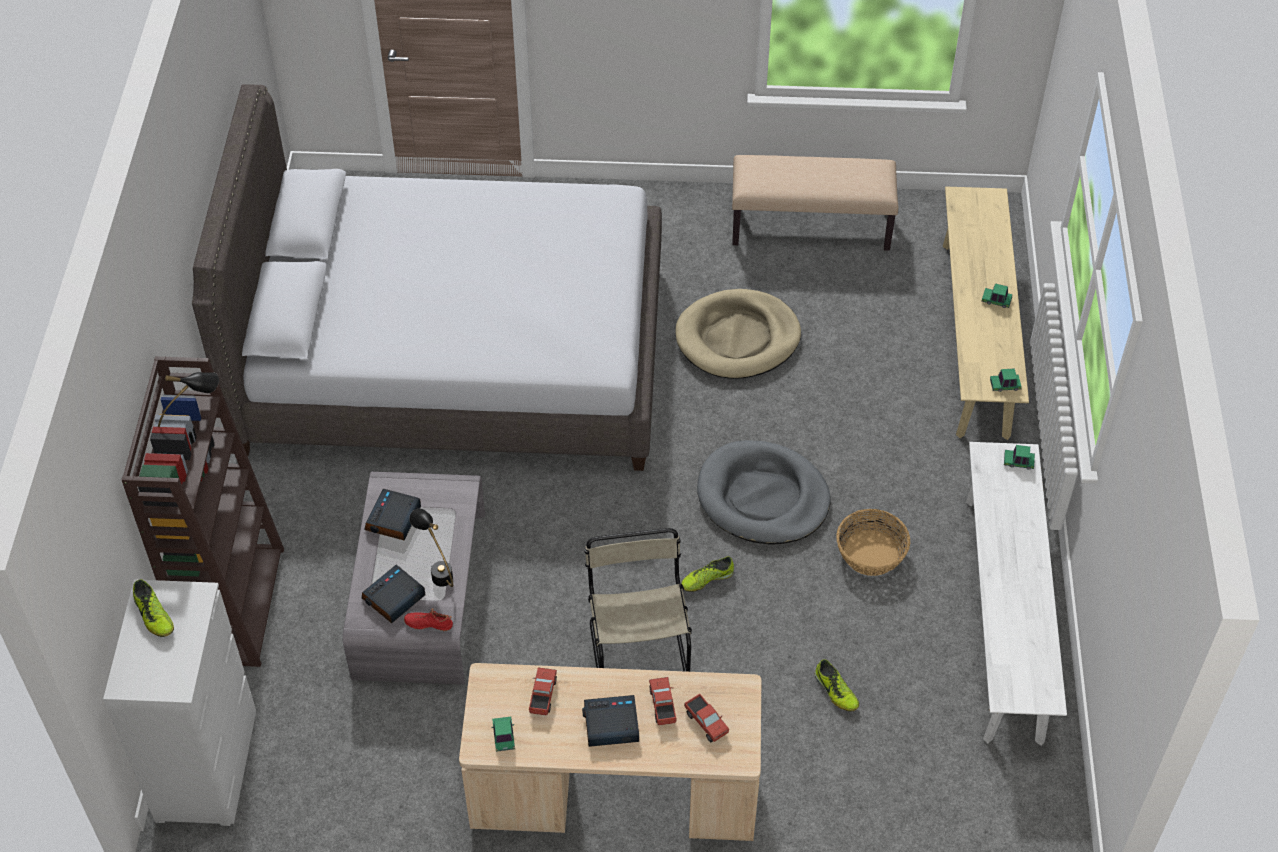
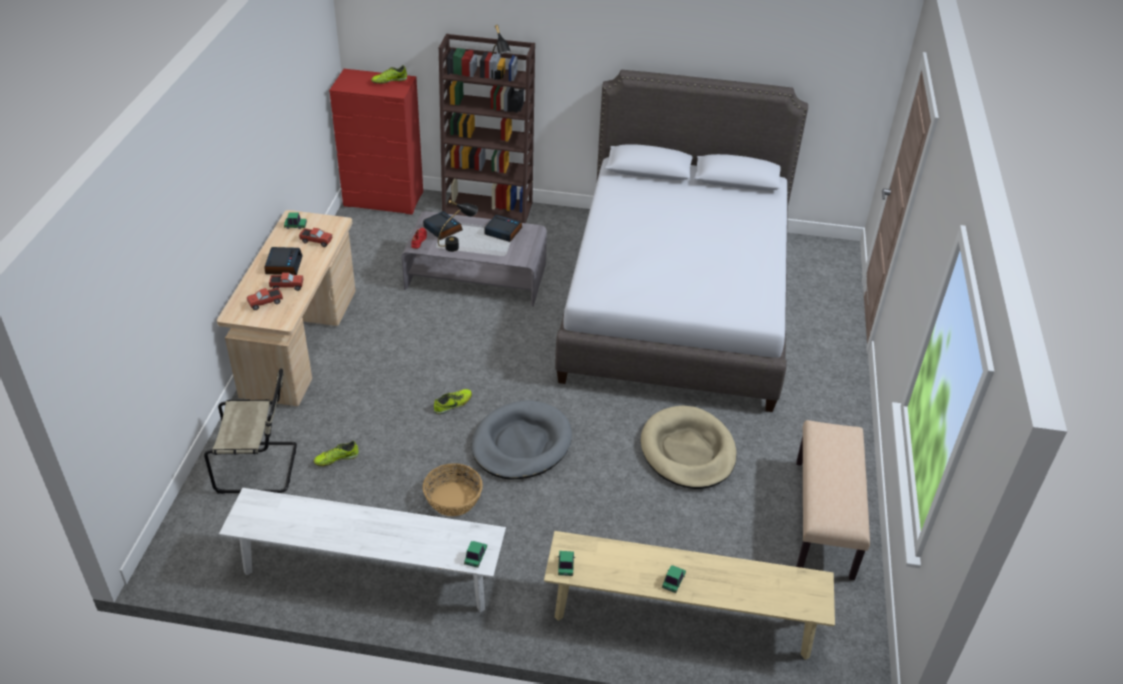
camera: 95 degrees right, 10 degrees down
white dresser [103,579,256,826] -> red dresser [329,69,423,215]
beige chair [584,528,692,672] -> beige chair moved to [204,368,297,494]
shoe [681,556,734,592] -> shoe turned 75 degrees clockwise [434,389,472,414]

